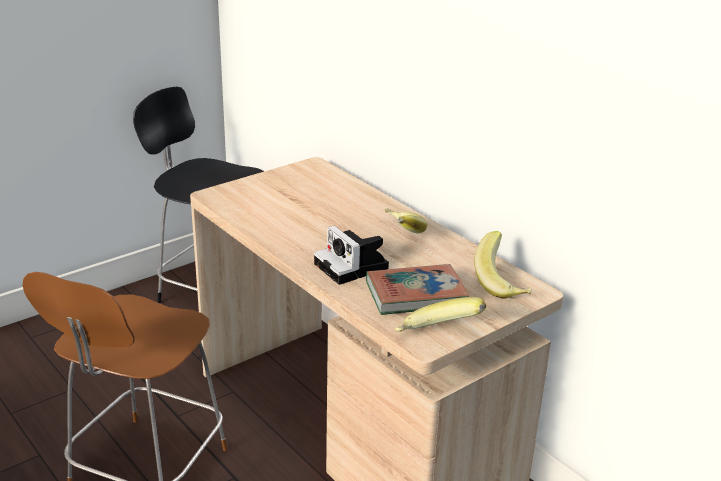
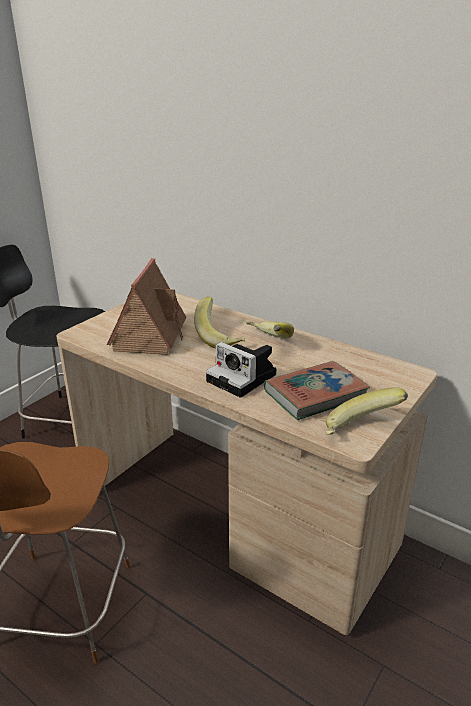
camera: 15 degrees left, 0 degrees up
banana [474,231,531,298] -> banana moved to [194,297,245,348]
none -> toy house [107,258,186,355]

